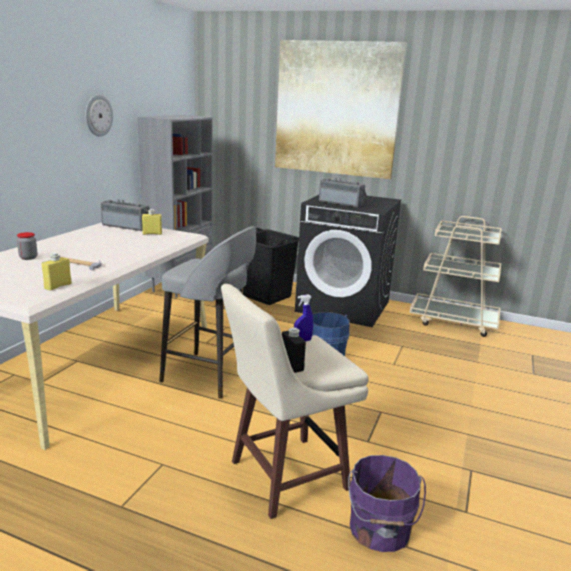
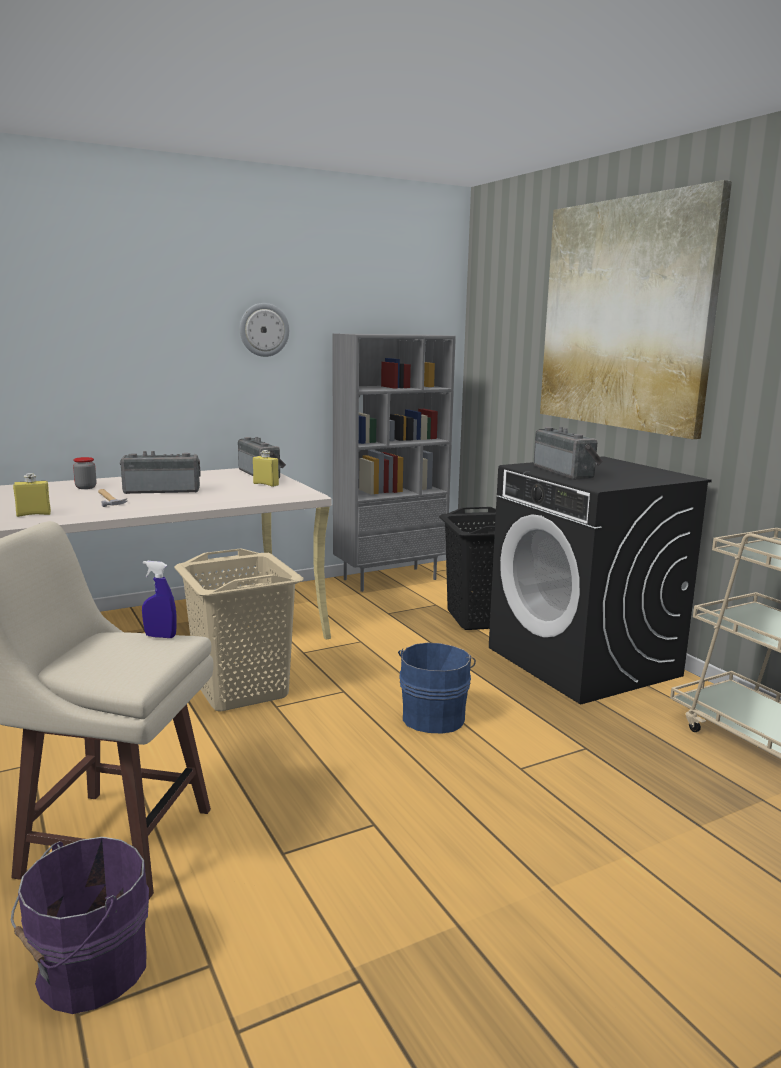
camera: 40 degrees right, 5 degrees down
grey stool [159,226,256,399] -> beige laundry basket [174,549,303,711]
black bottle [282,327,306,373] -> none
none -> radio [120,451,201,494]

